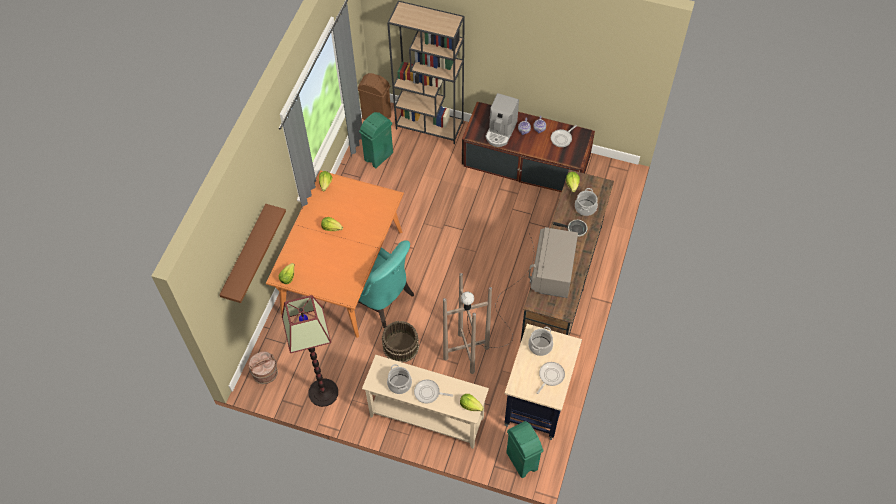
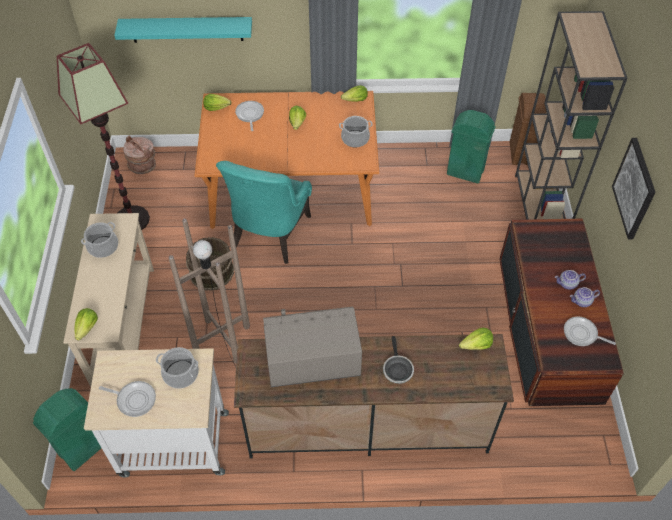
camera: 70 degrees right, 5 degrees down
brown shelf [220,204,286,303] -> turquoise shelf [114,17,252,43]
frying pan [414,379,453,403] -> frying pan moved to [235,101,264,131]
coffee machine [485,93,519,147] -> none
blue cart [504,324,582,440] -> white cart [84,348,229,477]
cooking pot [575,188,598,216] -> cooking pot moved to [339,116,373,148]
none -> picture [612,138,656,239]

